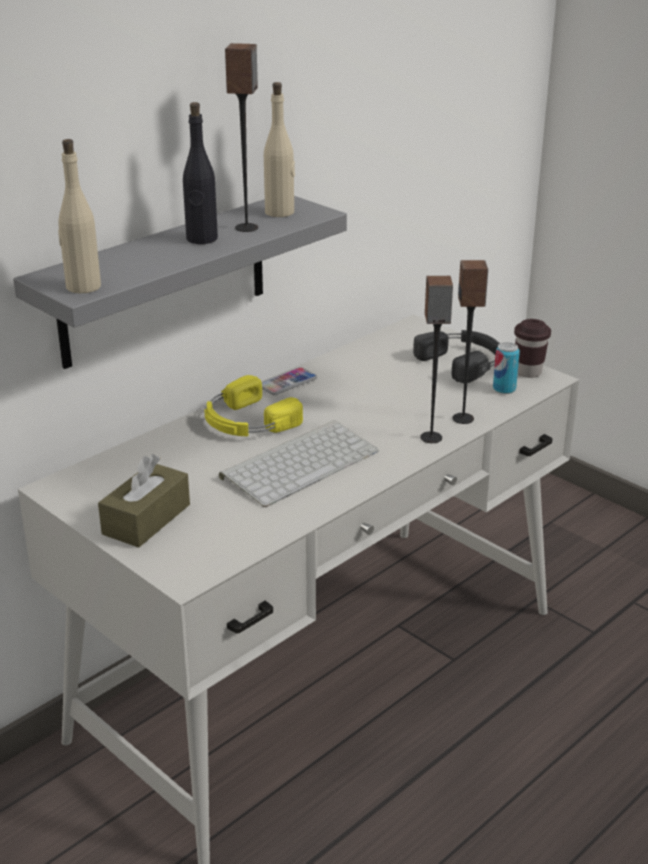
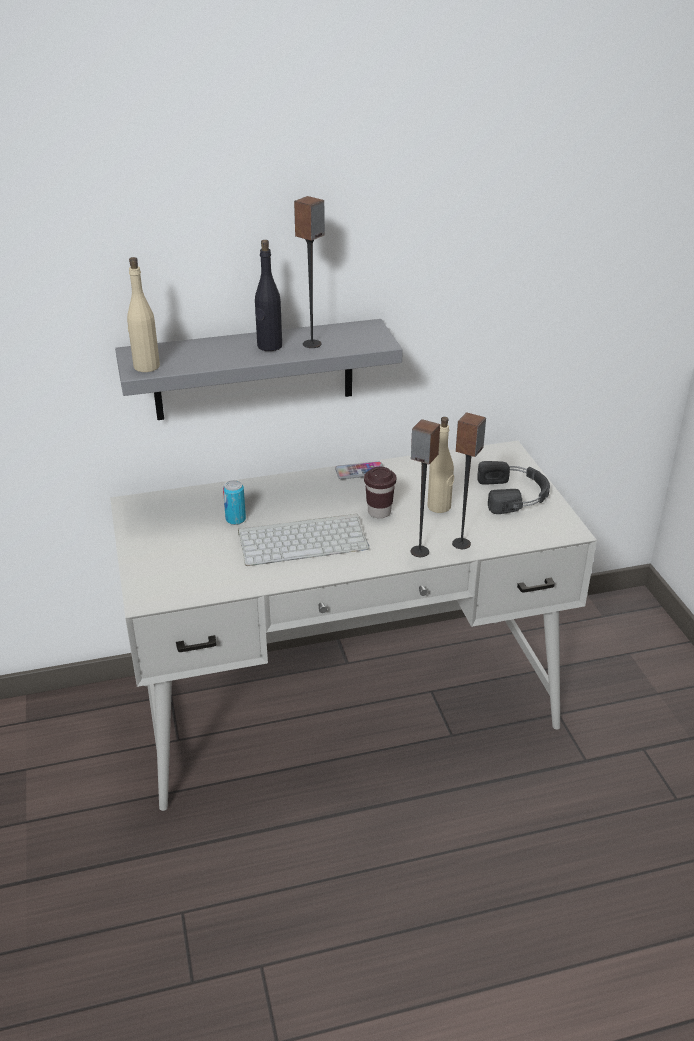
camera: 30 degrees right, 5 degrees up
brown tissue box [98,454,190,548] -> none
yellow headphones [204,375,303,436] -> none
beige bottle [264,82,295,217] -> beige bottle moved to [428,417,454,513]
can [493,342,520,394] -> can moved to [223,480,246,525]
brown cup [514,319,551,378] -> brown cup moved to [364,467,396,518]

